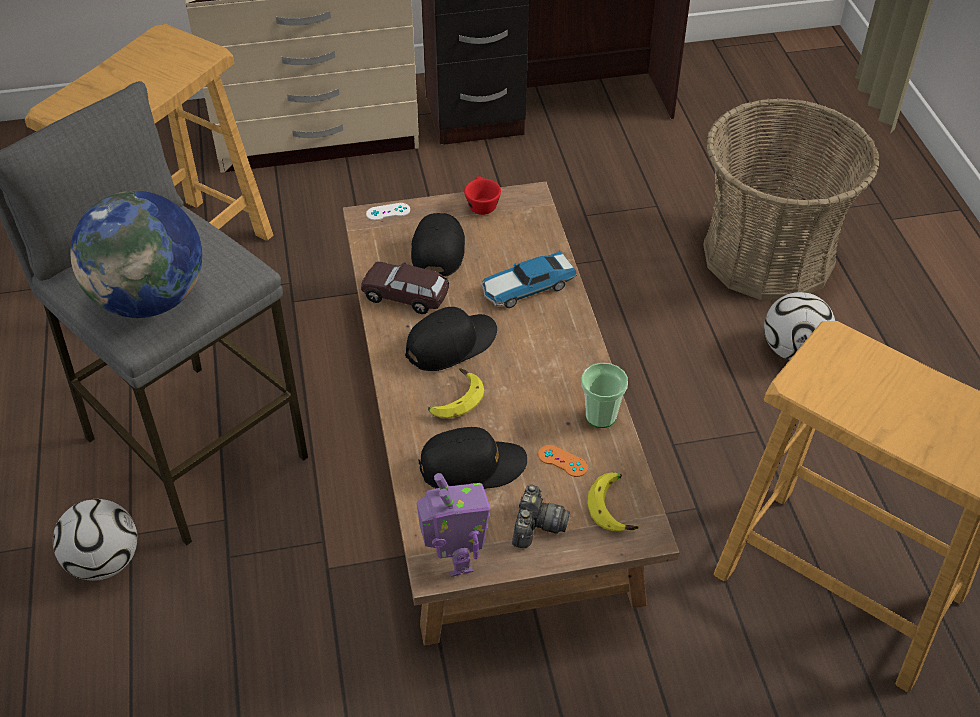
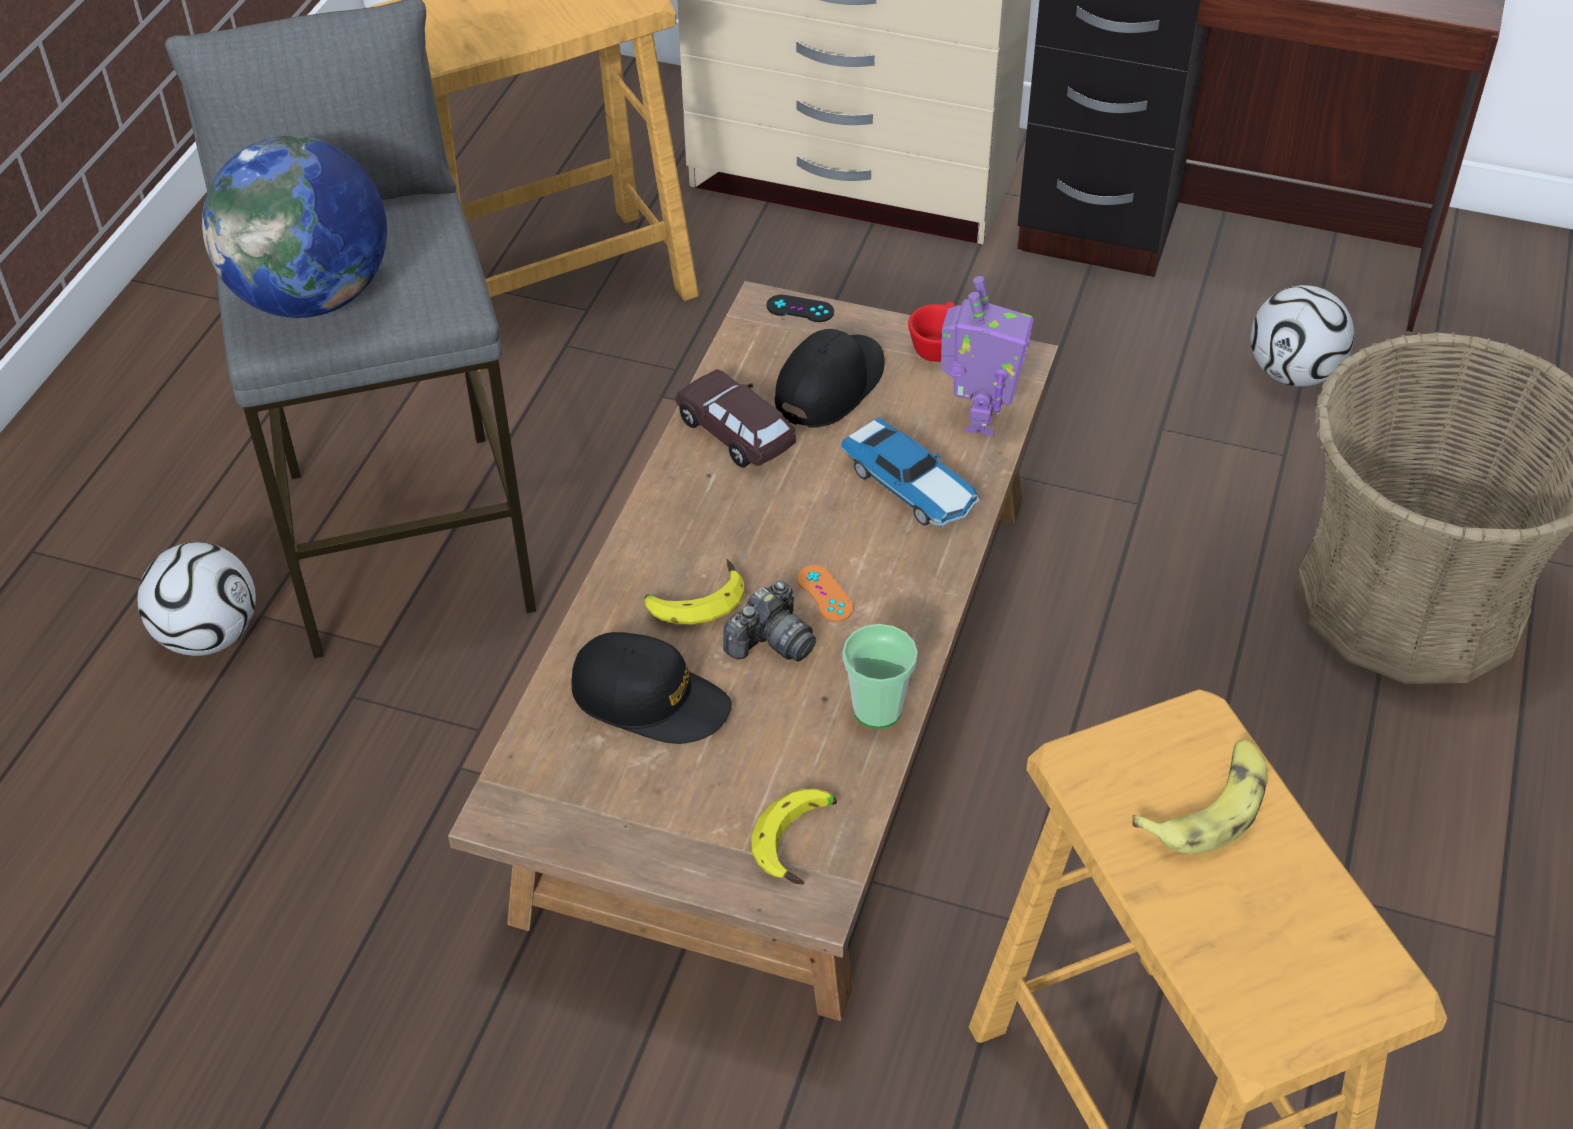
camera: 30 degrees right, 0 degrees up
white game controller [366,203,410,221] -> black game controller [766,295,834,322]
black cap [405,307,497,371] -> none
toy robot [417,473,490,577] -> toy robot moved to [941,276,1034,436]
toy car [480,251,577,308] -> toy car turned 135 degrees counterclockwise [840,417,980,528]
camera [512,485,570,548] -> camera moved to [723,581,816,661]
orange game controller [538,445,588,477] -> orange game controller moved to [797,565,854,622]
football [764,292,835,360] -> football moved to [1250,285,1354,386]
none -> banana [1132,740,1267,854]

